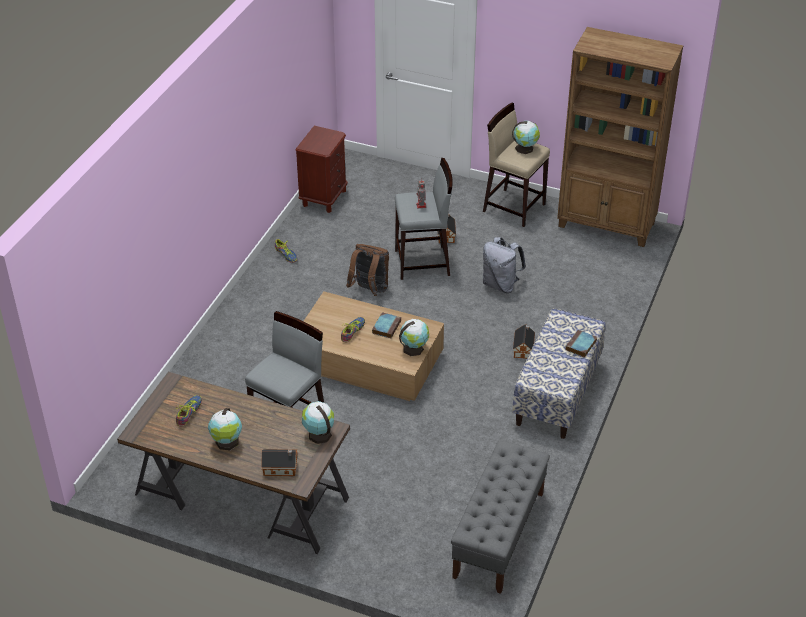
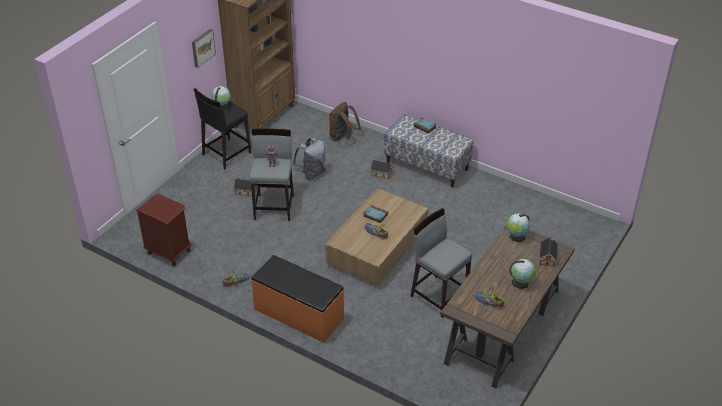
camera: 80 degrees left, 0 degrees up
brown backpack [346,244,389,296] -> brown backpack moved to [329,102,361,141]
globe [399,319,429,356] -> none
grey bench [451,440,550,594] -> none
beige stool [483,103,550,227] -> black stool [194,88,252,169]
none -> picture [192,29,216,68]
none -> orange bench [251,255,344,343]

